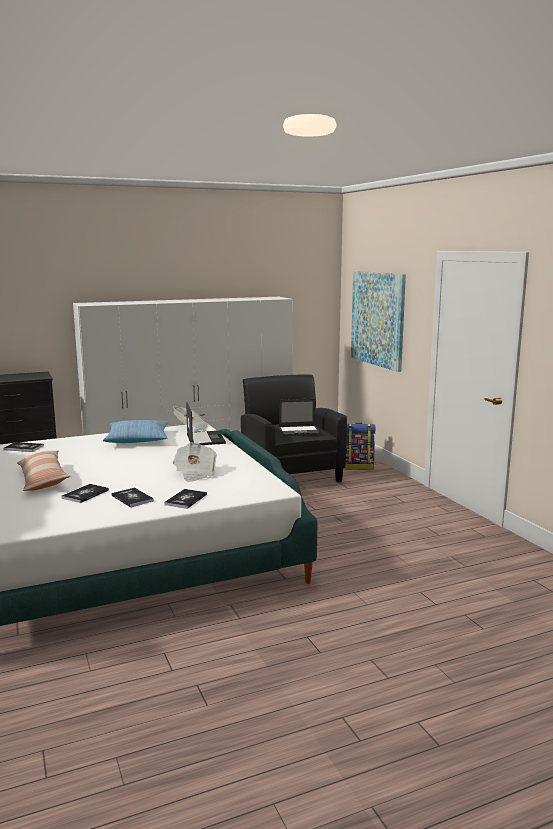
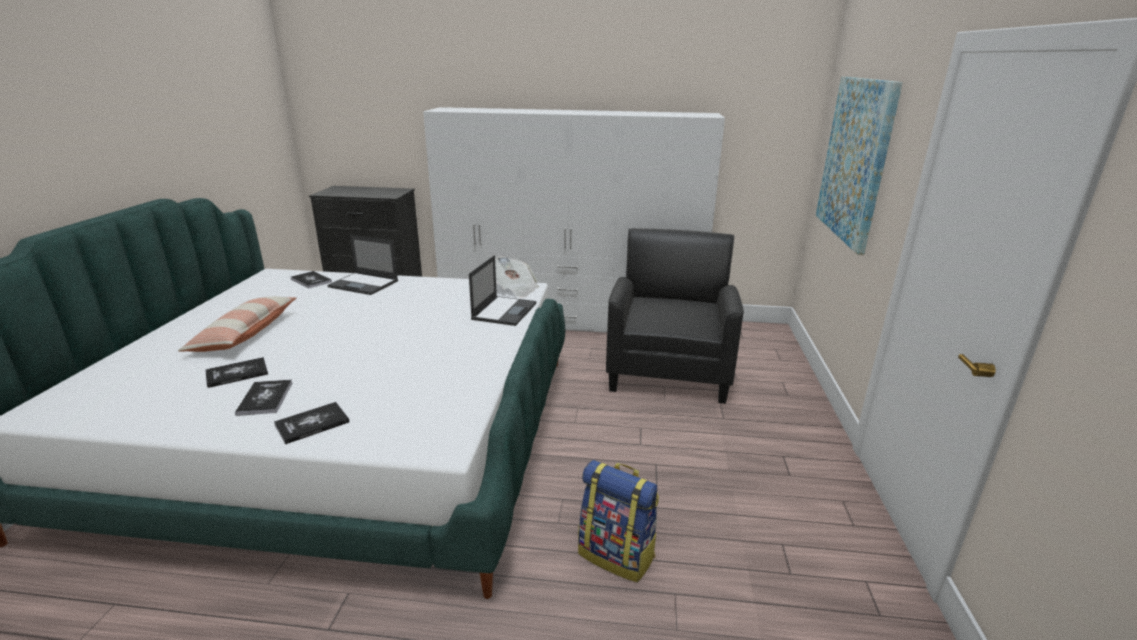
camera: 30 degrees right, 10 degrees up
pillow [103,420,168,443] -> none
newspaper [173,442,217,482] -> none
laptop [279,399,321,436] -> laptop moved to [328,235,398,295]
backpack [344,423,376,470] -> backpack moved to [578,460,659,582]

